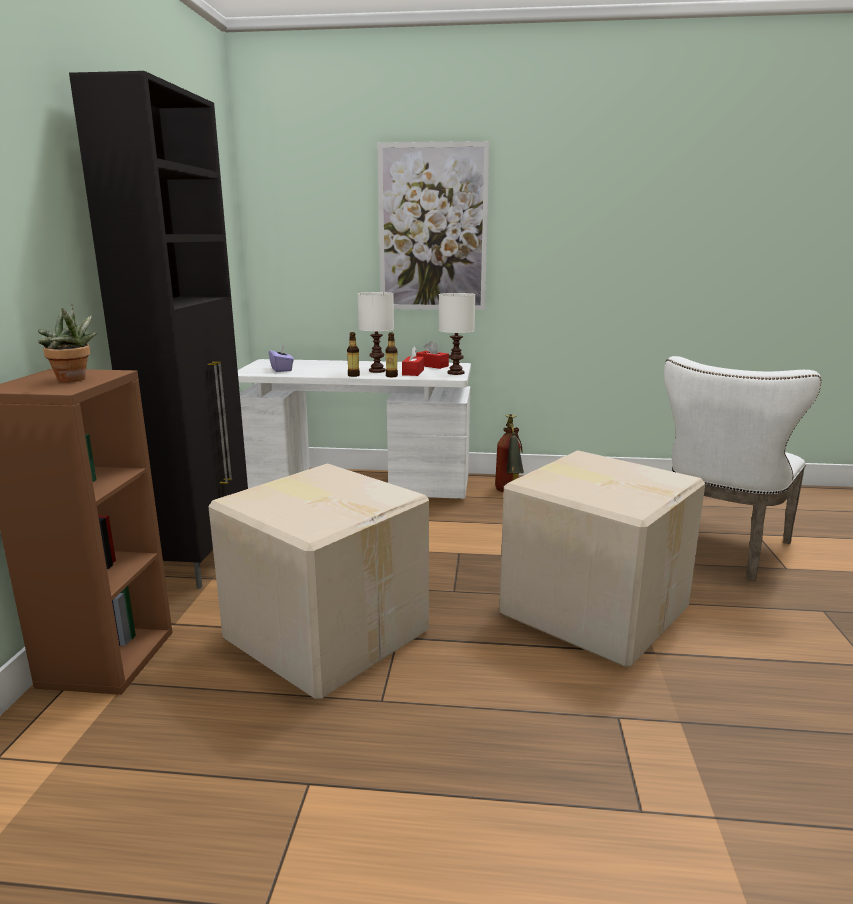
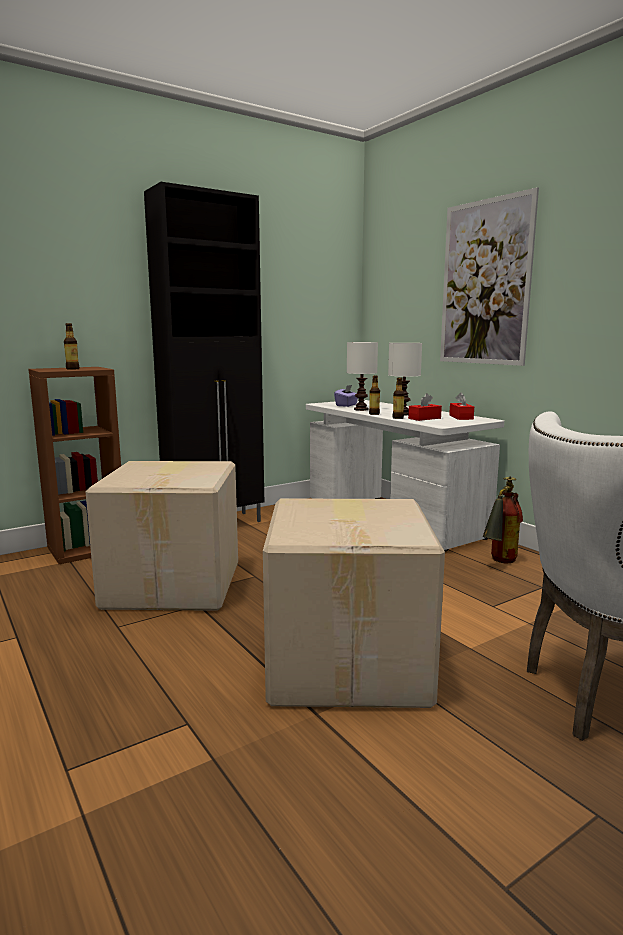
camera: 50 degrees right, 5 degrees down
potted plant [38,304,98,382] -> bottle [64,323,79,370]
white table lamp [439,293,475,375] -> white table lamp moved to [347,342,378,411]

